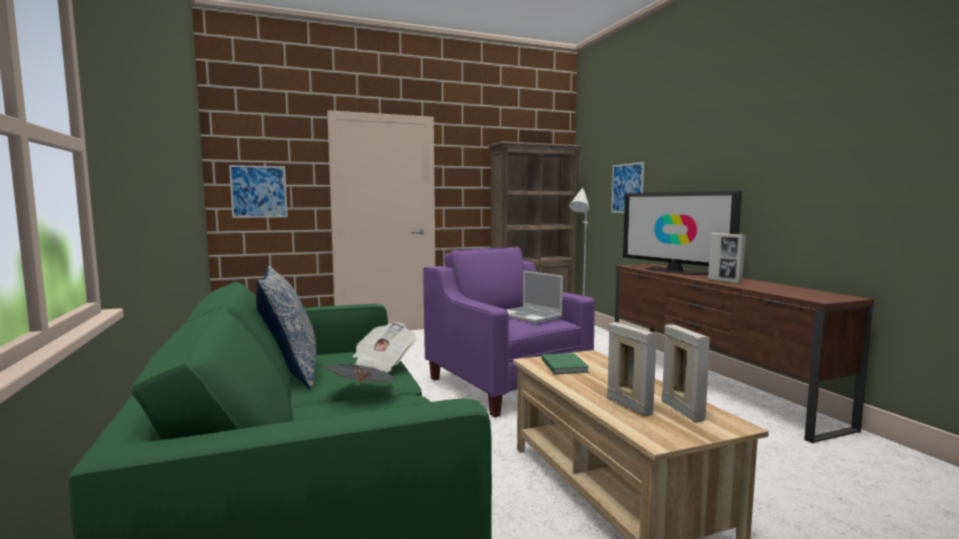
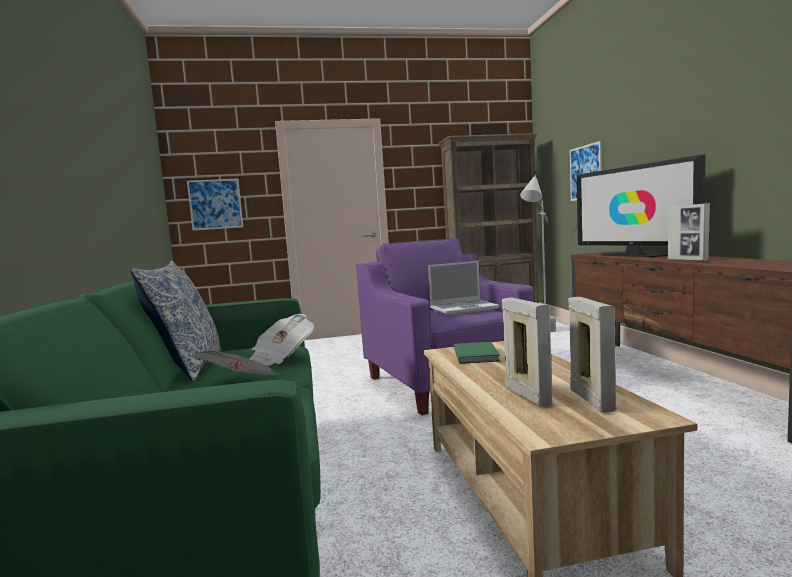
camera: 10 degrees right, 0 degrees up
laptop [507,271,563,323] -> laptop turned 75 degrees counterclockwise [428,261,499,315]

